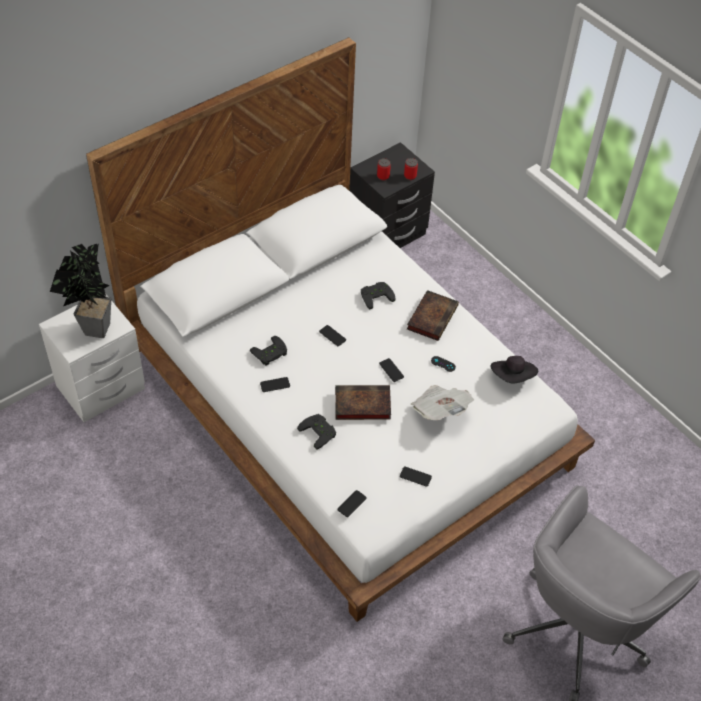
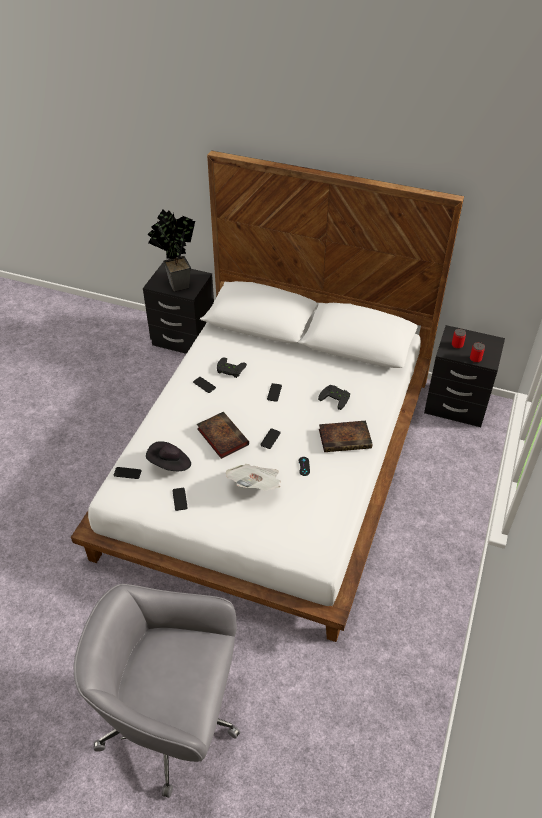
camera: 60 degrees right, 5 degrees down
white nightstand [39,293,145,422] -> black nightstand [143,263,214,354]
black game controller [297,414,336,450] -> none
black hat [490,356,538,383] -> black hat moved to [146,441,191,471]

